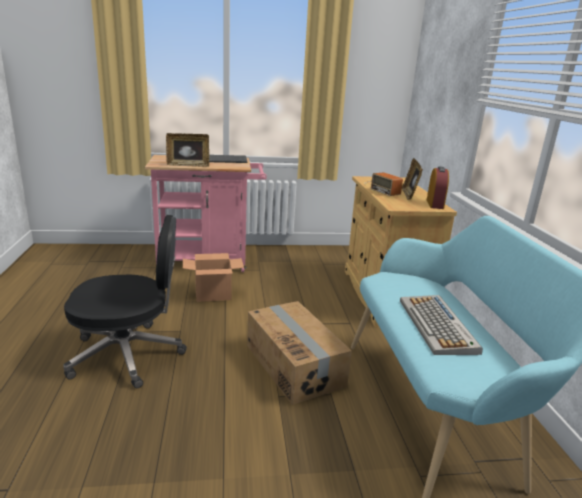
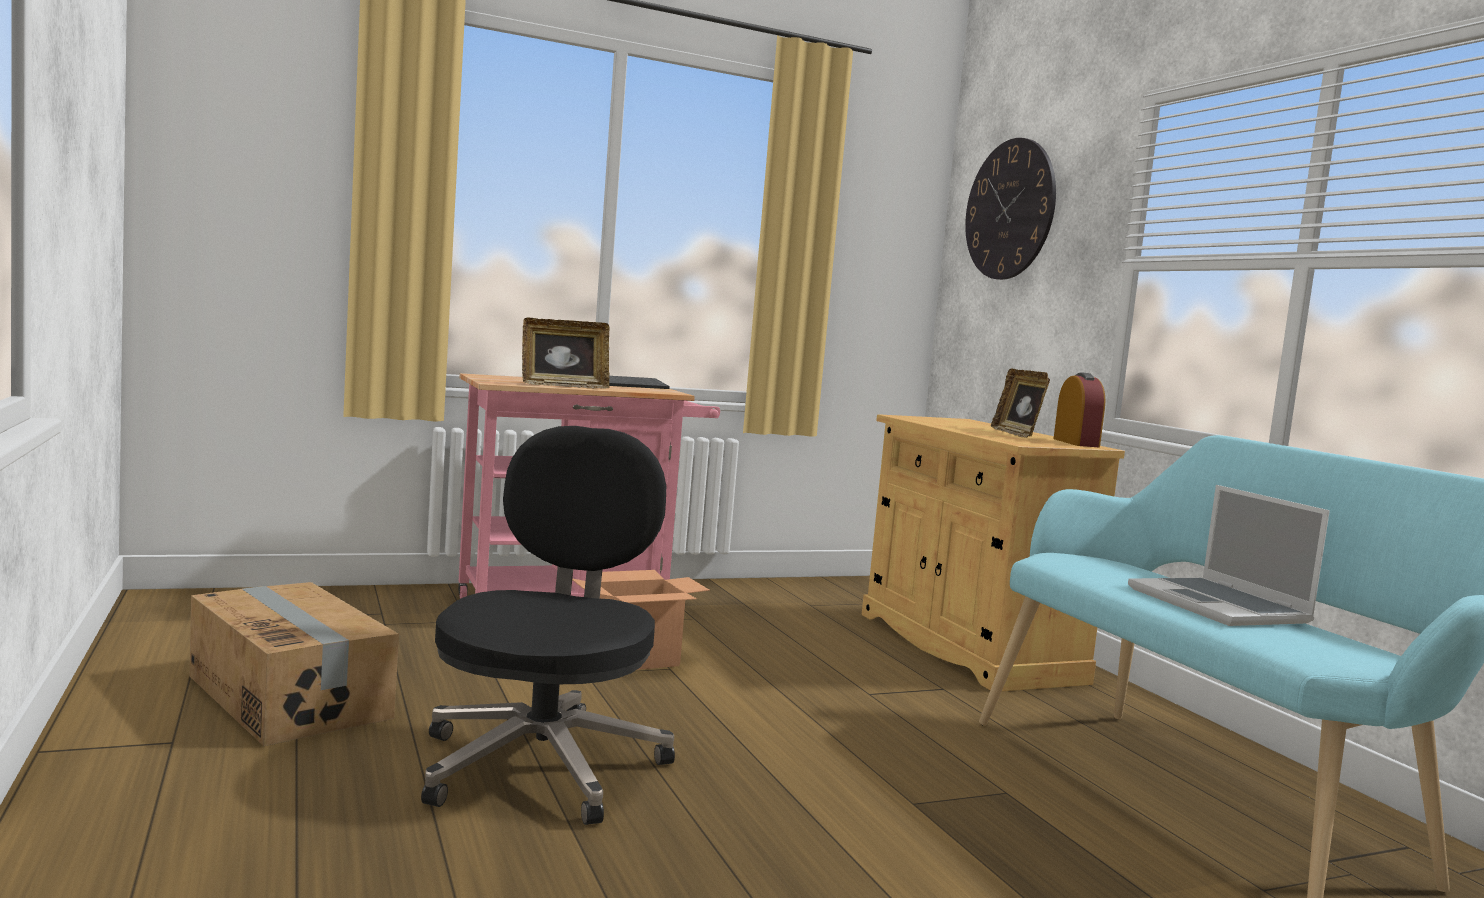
camera: 15 degrees left, 15 degrees down
black office chair [63,215,187,388] -> black office chair turned 60 degrees counterclockwise [421,426,675,825]
cardboard box [247,301,352,405] -> cardboard box moved to [189,582,399,746]
radio [365,172,403,196] -> none
keyboard [400,295,483,355] -> laptop [1128,485,1330,626]
none -> wall clock [965,138,1056,280]

